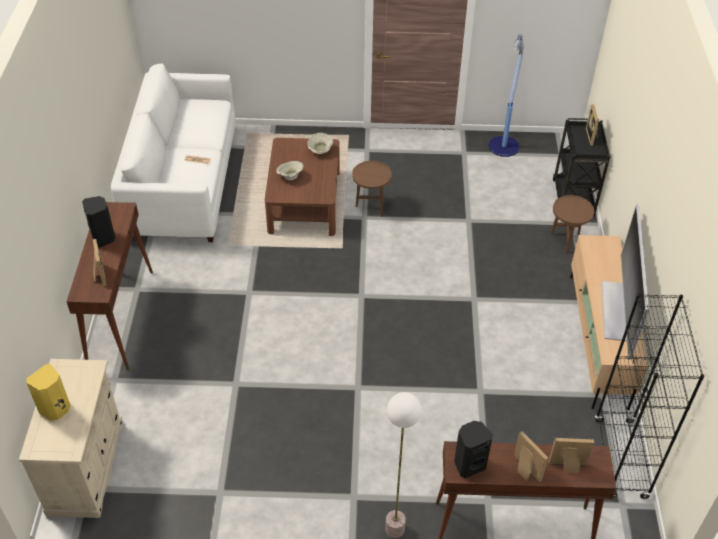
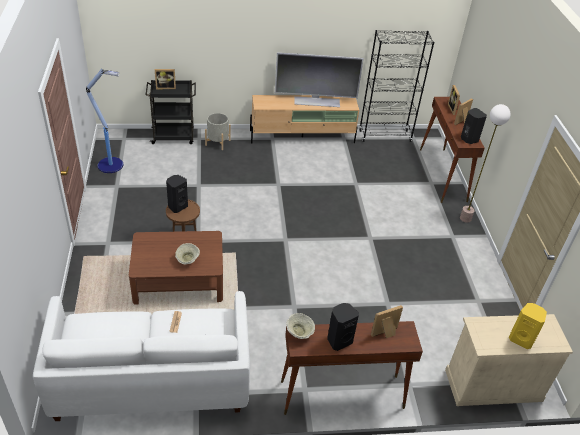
camera: 100 degrees left, 5 degrees down
beige bowl [307,133,333,154] -> beige bowl moved to [286,313,315,339]
brown side table [551,195,594,253] -> grey planter [205,113,231,150]
none -> black speaker [166,175,188,213]

